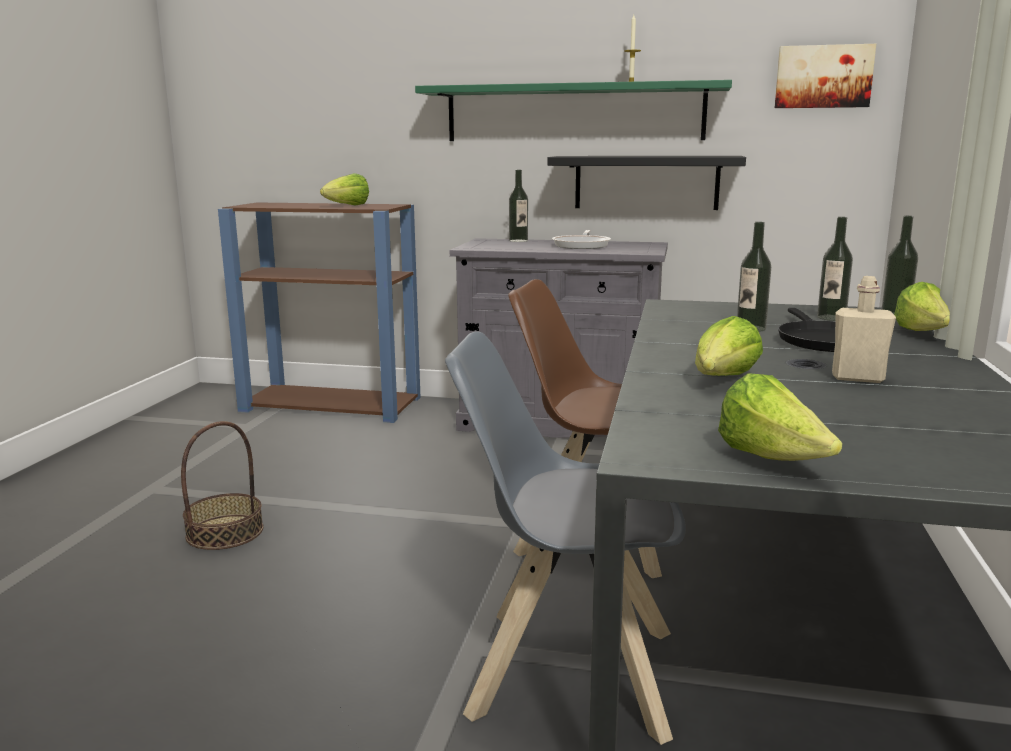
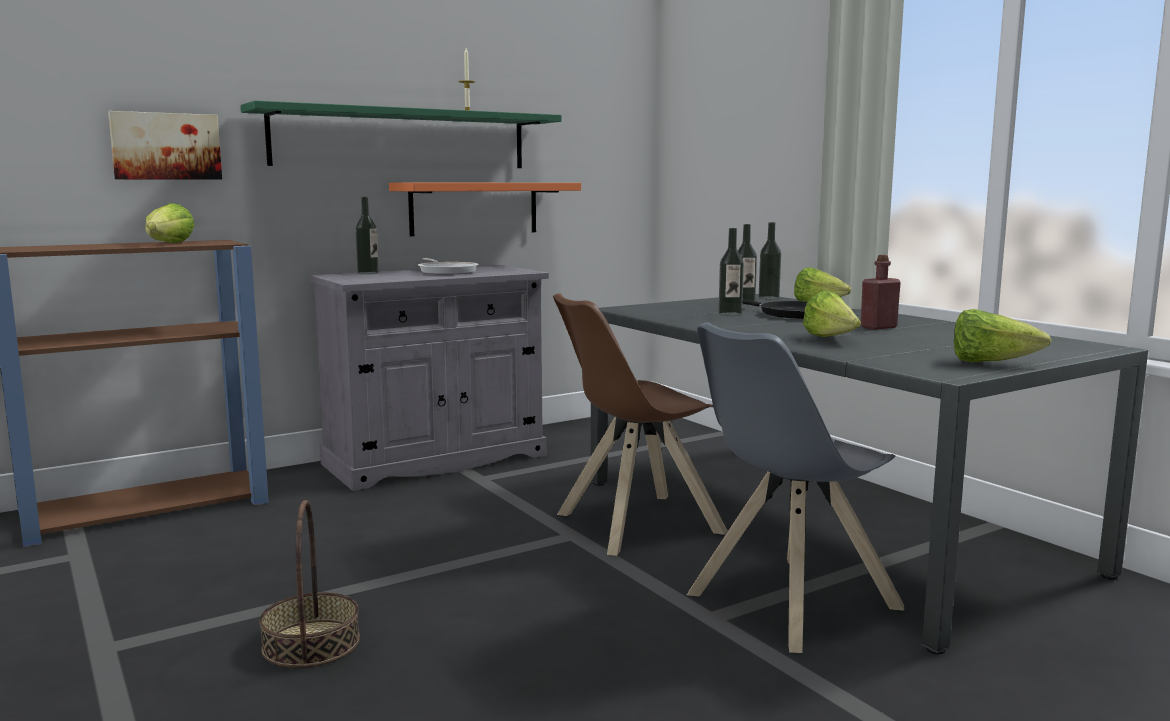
camera: 45 degrees left, 5 degrees down
black shelf [548,156,746,210] -> orange shelf [389,183,581,236]
picture [775,44,876,108] -> picture moved to [108,111,222,180]
beige bottle [832,276,896,383] -> red bottle [861,255,901,330]

